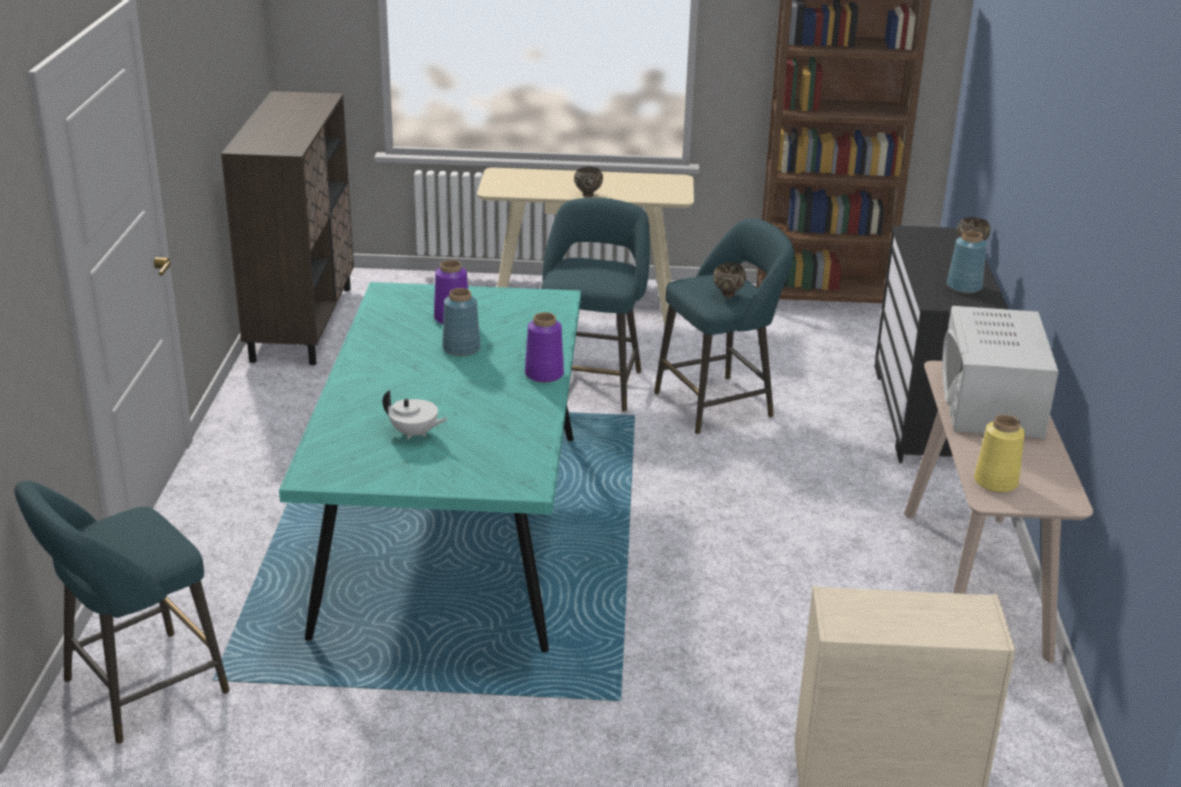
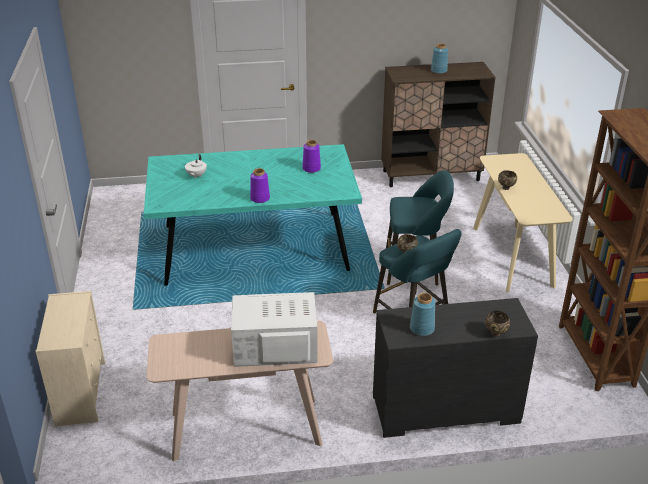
camera: 80 degrees right, 5 degrees up
turquoise stool [15,481,230,744] -> none
blue vase [442,288,481,356] -> blue vase moved to [431,43,448,74]
yellow vase [974,415,1025,492] -> none

